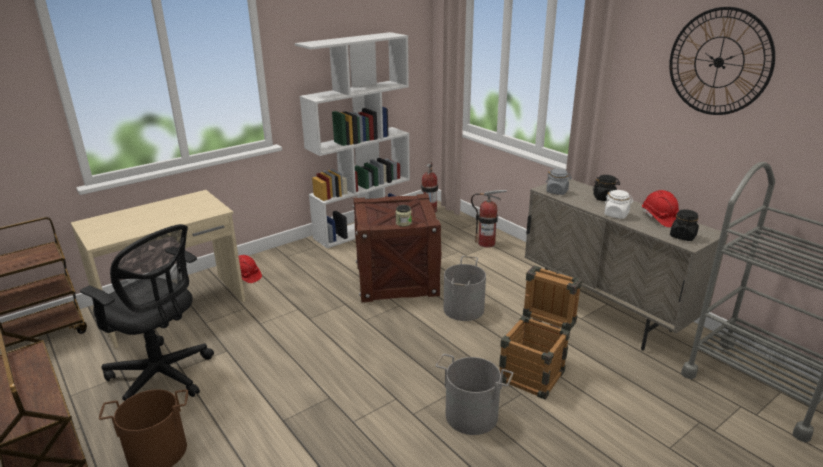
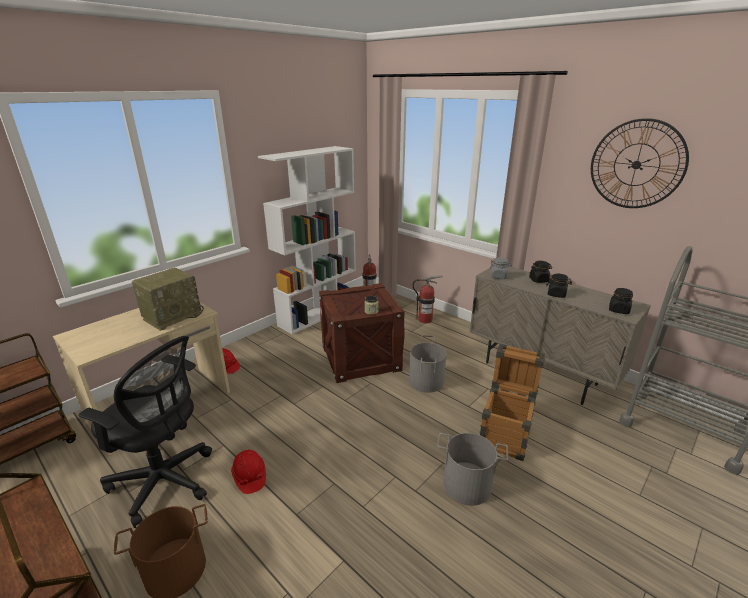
camera: 10 degrees left, 0 degrees up
white jar [604,190,634,219] -> black jar [546,274,572,298]
red hard hat [642,190,679,227] -> red hard hat moved to [231,450,266,494]
none -> radio [132,268,204,331]

